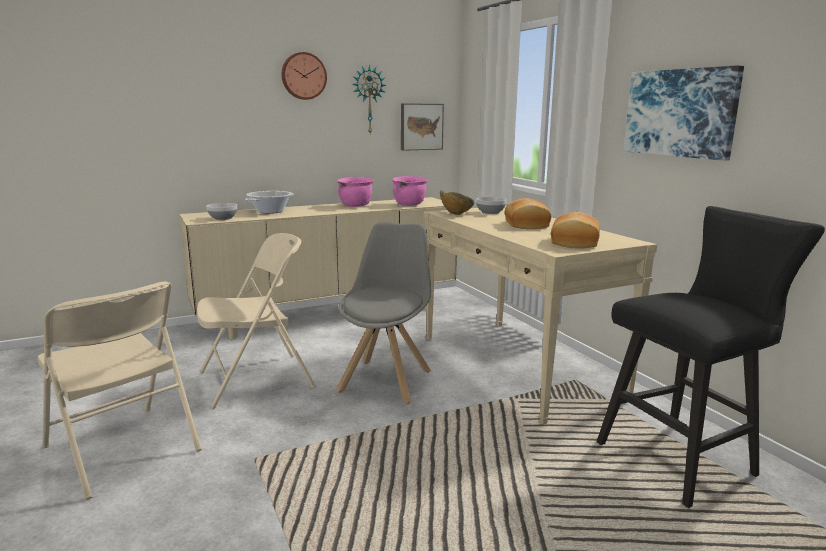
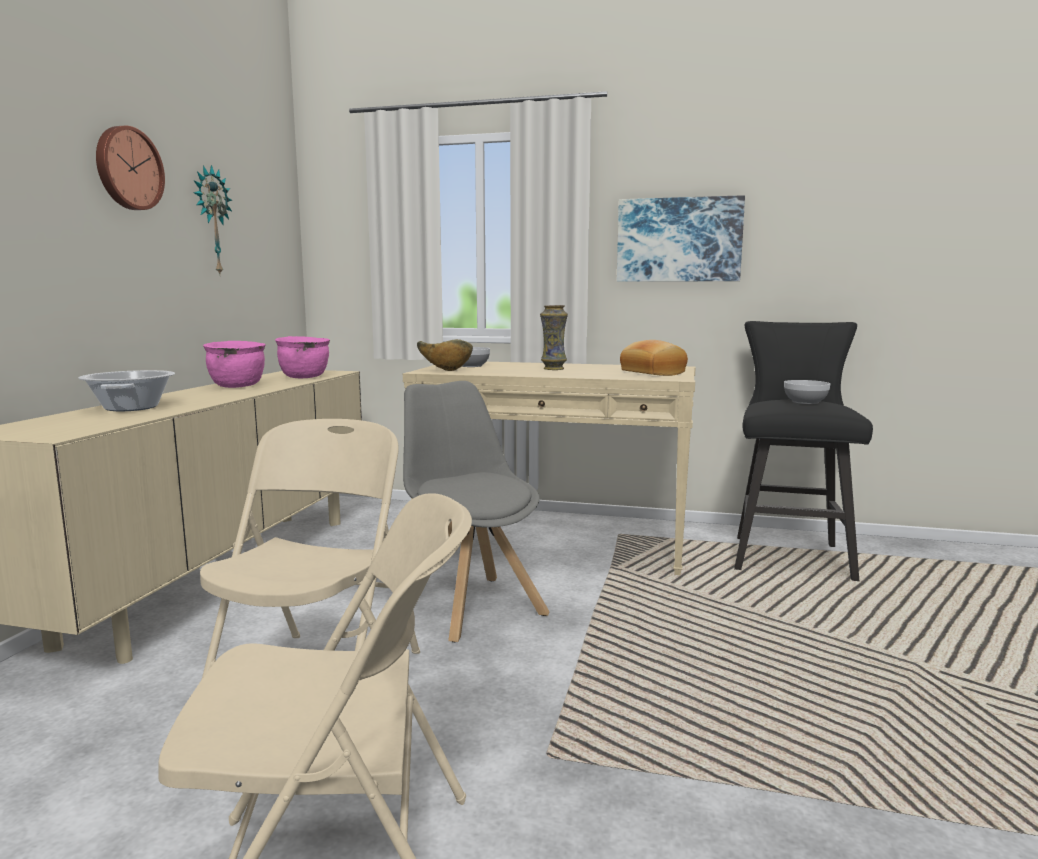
camera: 50 degrees left, 5 degrees down
bowl [206,203,237,220] -> bowl moved to [784,380,830,404]
picture [401,103,444,151] -> none
bread [505,198,551,229] -> vase [540,305,568,370]

